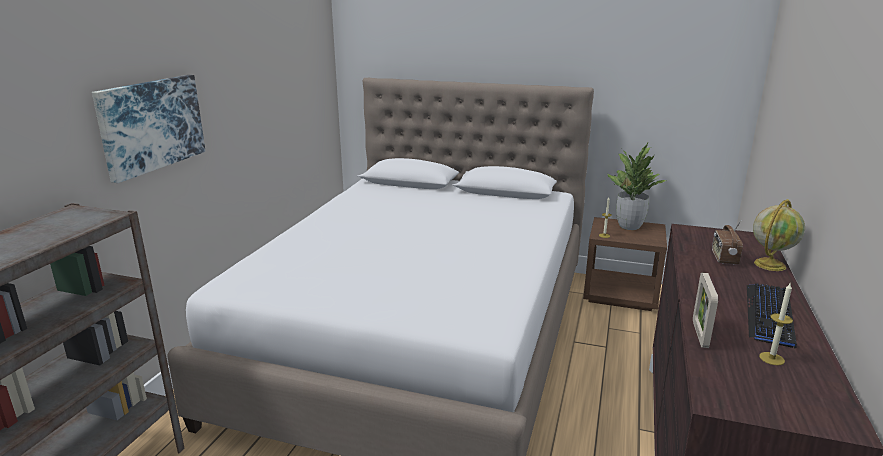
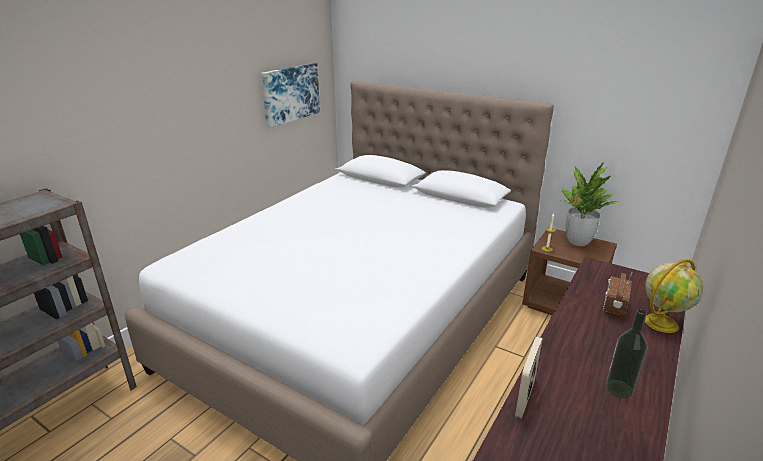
camera: 15 degrees right, 5 degrees up
picture [92,75,206,183] -> picture moved to [261,63,320,128]
keyboard [747,283,797,349] -> bottle [606,309,647,398]
candle [759,283,793,365] -> none

